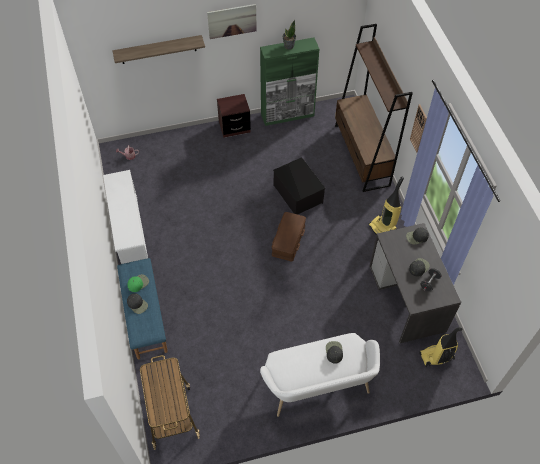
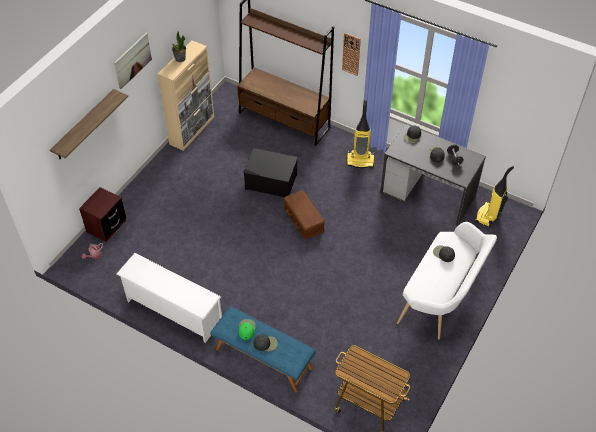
camera: 45 degrees left, 5 degrees down
brown nightstand [217,94,251,138] -> brown nightstand moved to [79,187,126,242]
green cabinet [260,37,319,126] -> beige cabinet [158,40,214,151]

